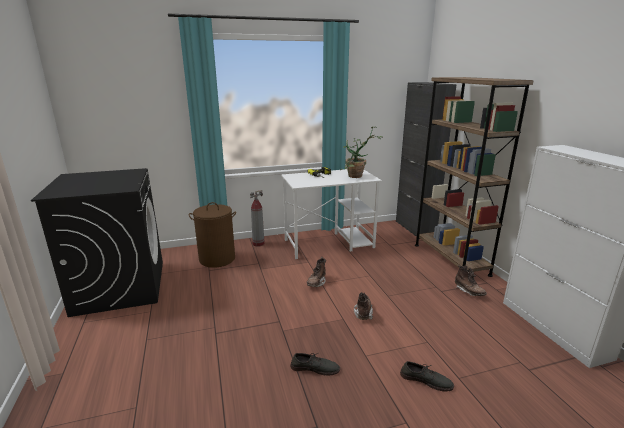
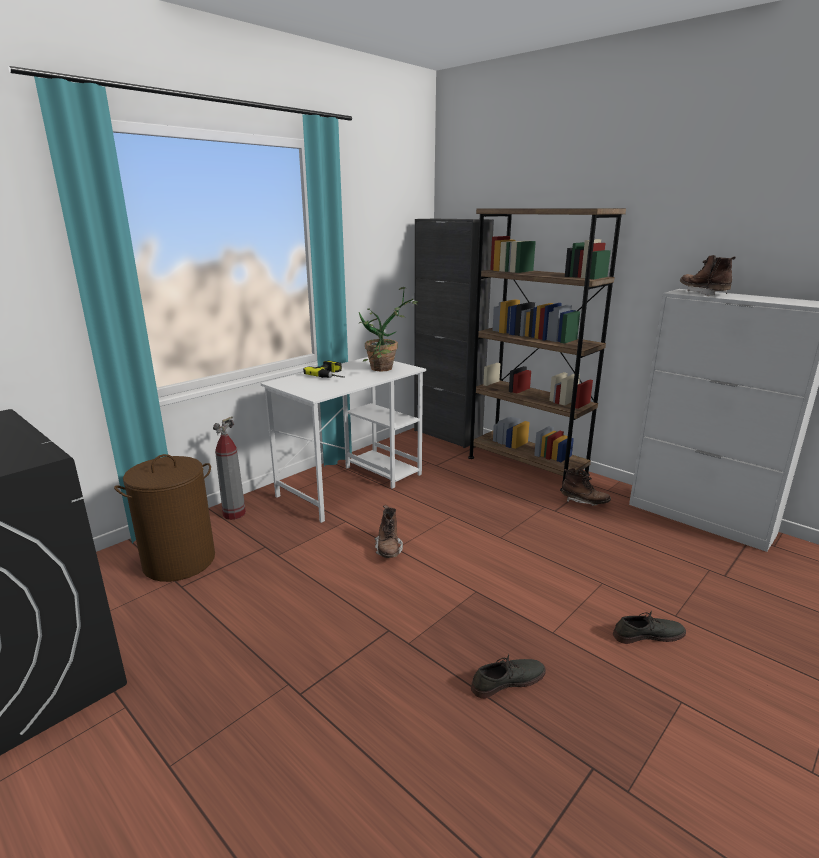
camera: 30 degrees left, 0 degrees up
brown boot [354,292,373,320] -> brown boot moved to [680,255,736,296]

